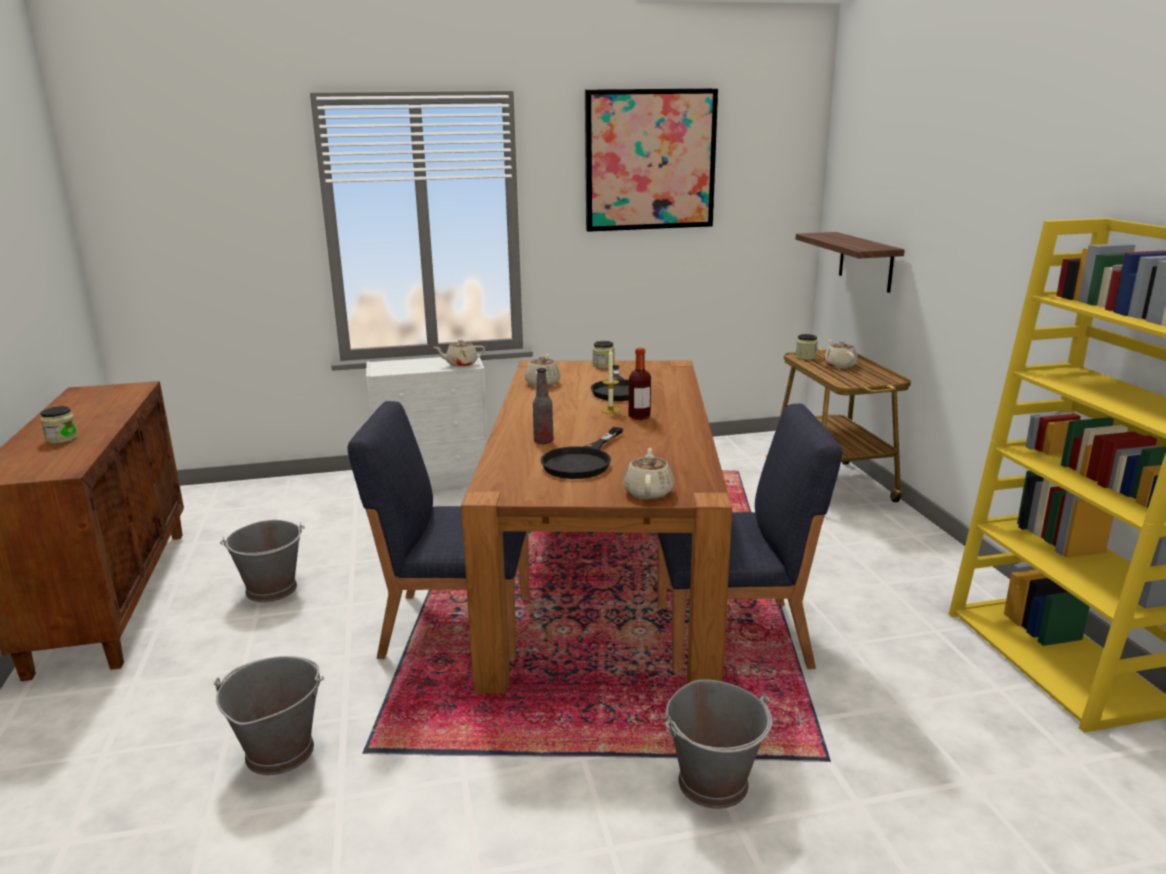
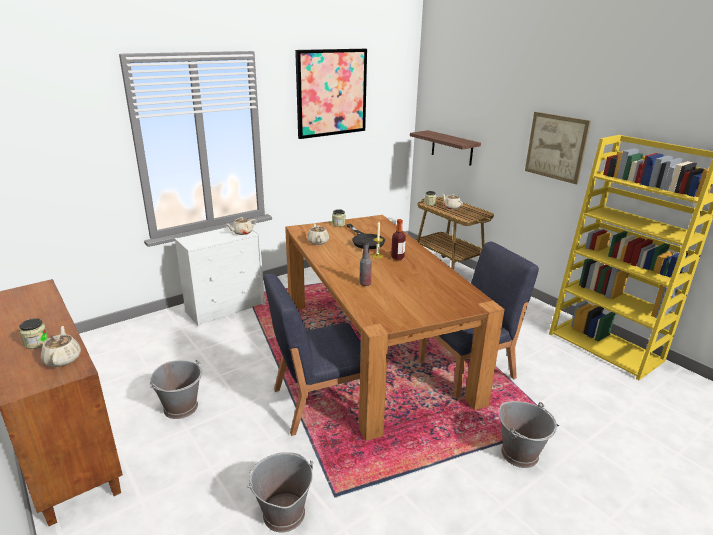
camera: 25 degrees left, 5 degrees up
black frying pan [541,427,623,479] -> none
beige teapot [623,448,674,499] -> beige teapot moved to [41,326,81,367]
none -> picture [525,112,591,185]

